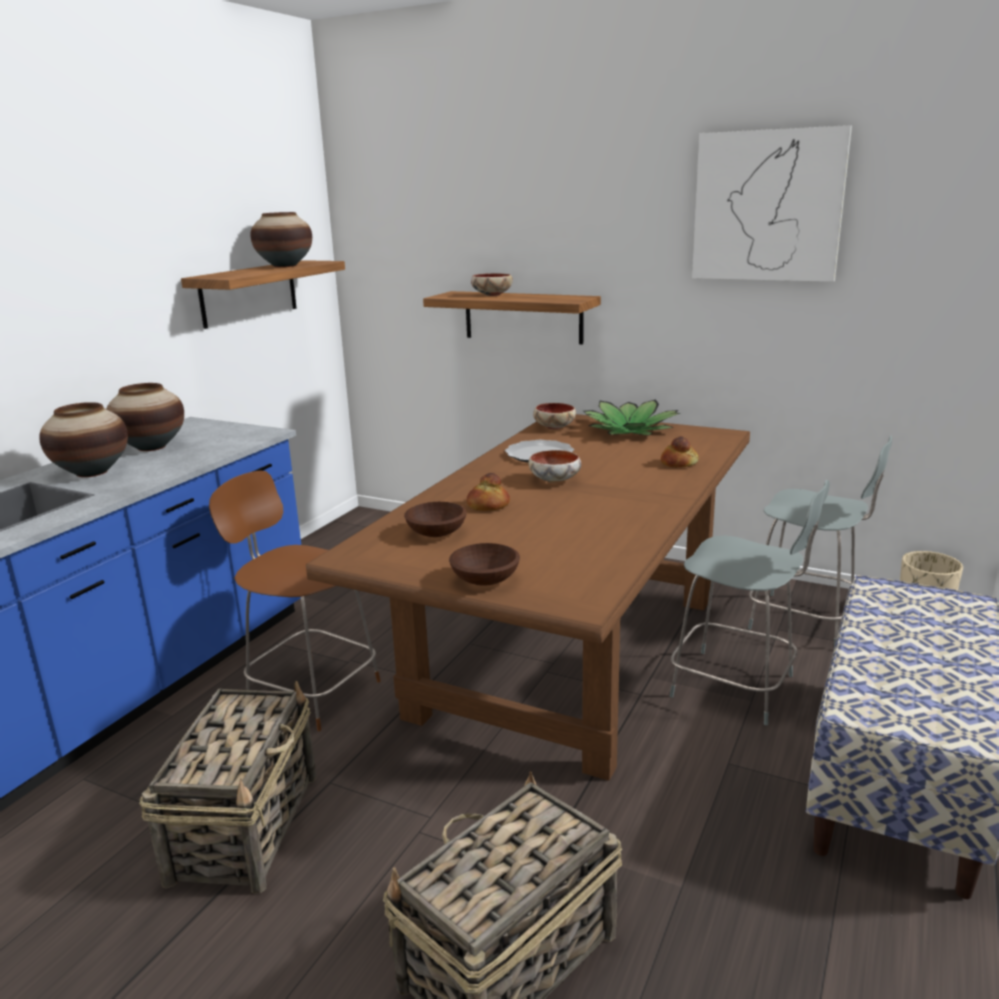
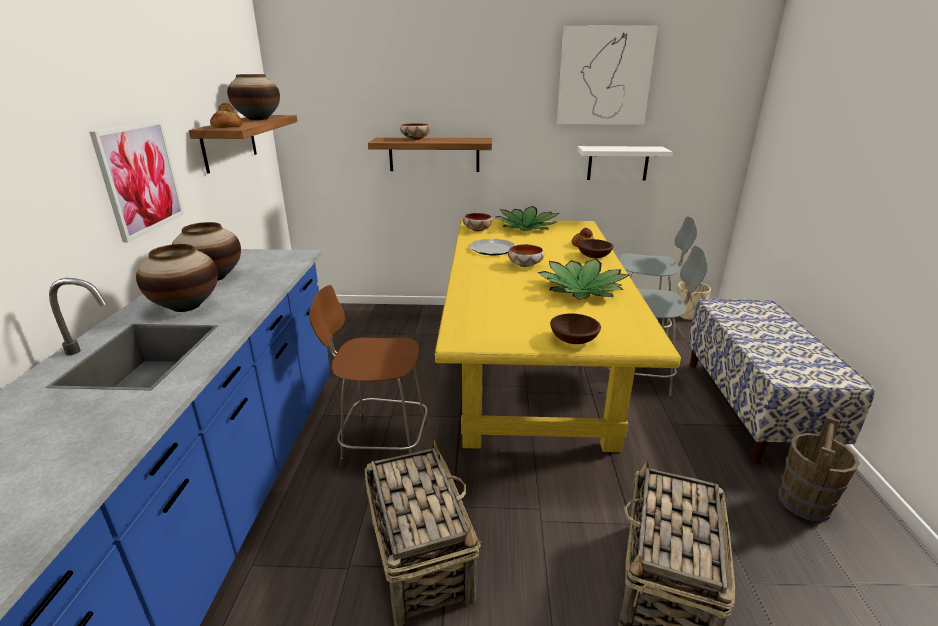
camera: 25 degrees left, 5 degrees up
brown dining table [306,414,750,781] -> yellow dining table [435,220,681,452]
brown bowl [404,502,467,537] -> brown bowl moved to [578,239,613,258]
bread [466,473,510,511] -> bread moved to [210,103,242,128]
none -> picture [89,120,184,242]
none -> potted plant [538,258,629,300]
none -> white shelf [577,146,673,181]
none -> brown bucket [778,416,860,522]

